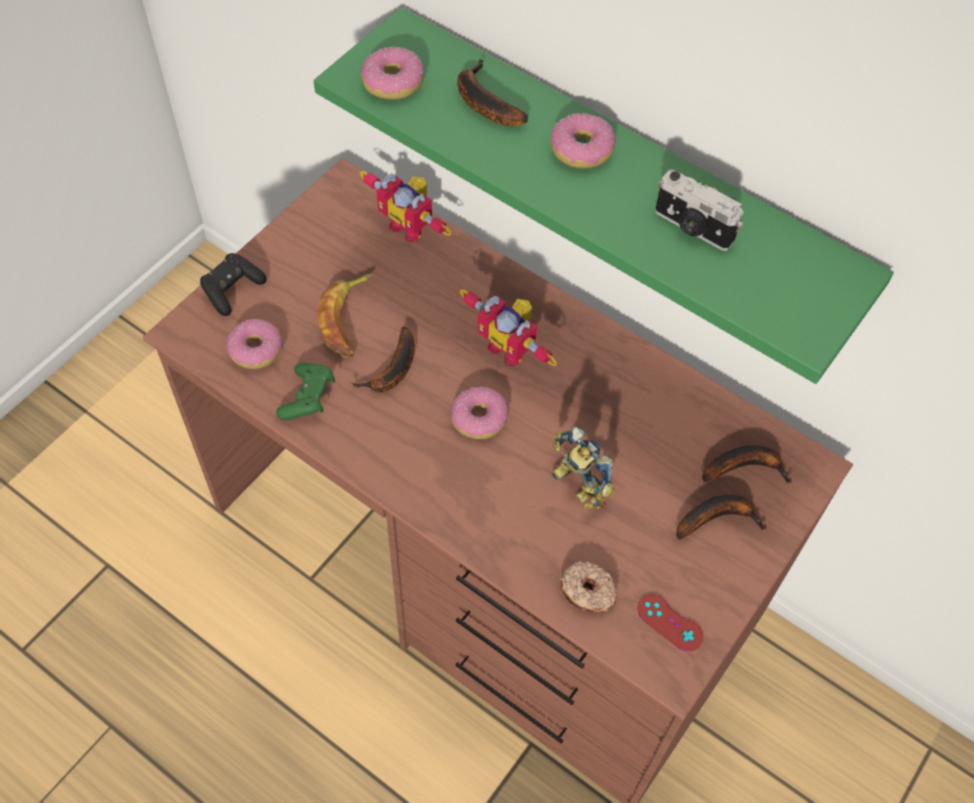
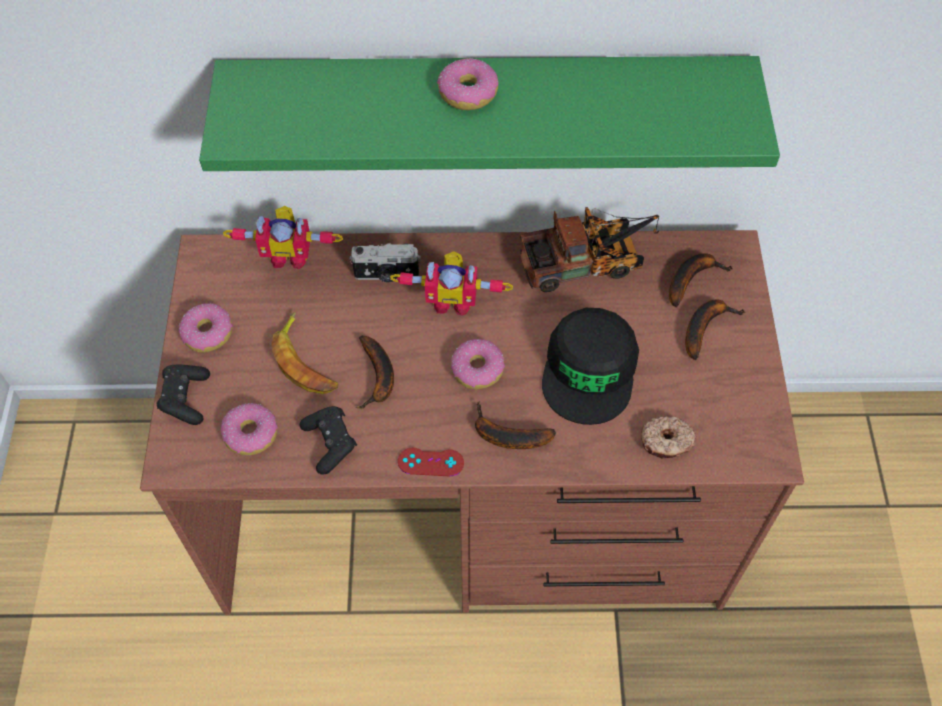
camera: 35 degrees left, 0 degrees up
green game controller [276,363,335,420] -> black game controller [300,406,357,474]
donut [361,46,424,100] -> donut moved to [179,303,233,353]
banana [457,59,528,126] -> banana moved to [475,401,556,449]
toy robot [552,427,614,509] -> black cap [542,308,639,425]
red game controller [638,594,703,652] -> red game controller moved to [398,448,464,476]
camera [655,169,743,251] -> camera moved to [349,243,421,282]
none -> toy truck [520,207,659,292]

